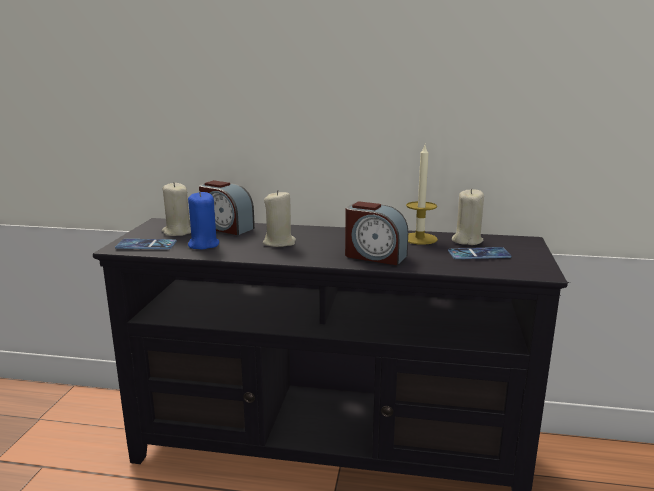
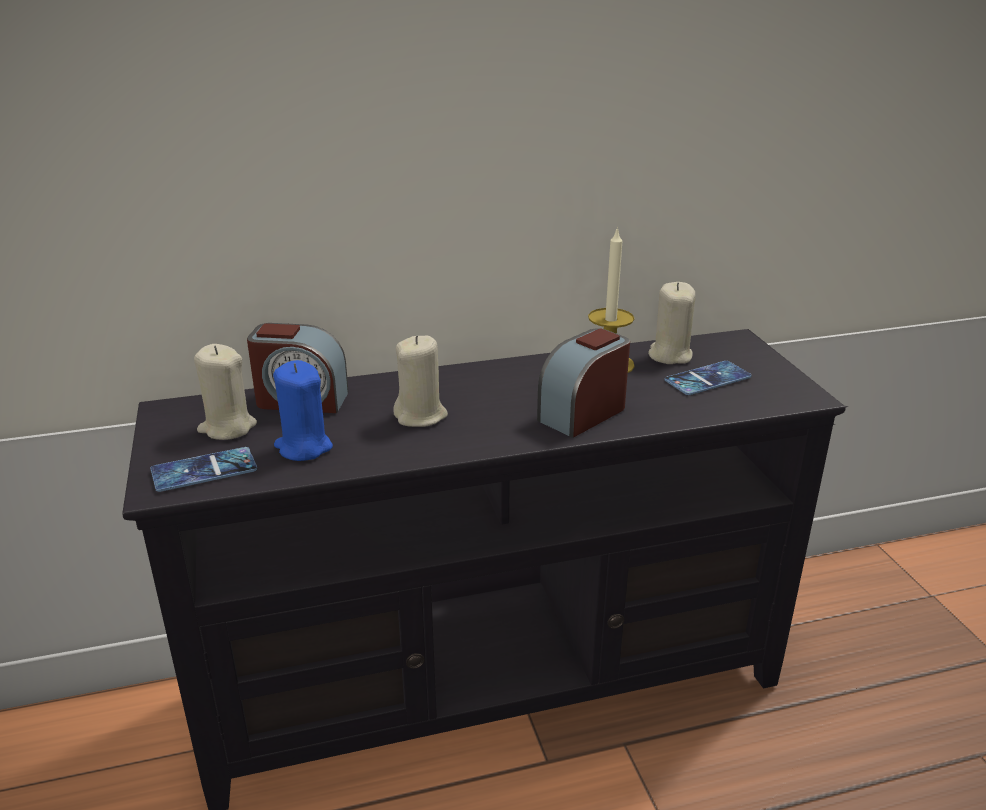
camera: 25 degrees left, 10 degrees up
alarm clock [345,201,408,265] -> alarm clock turned 135 degrees clockwise [537,328,630,438]

